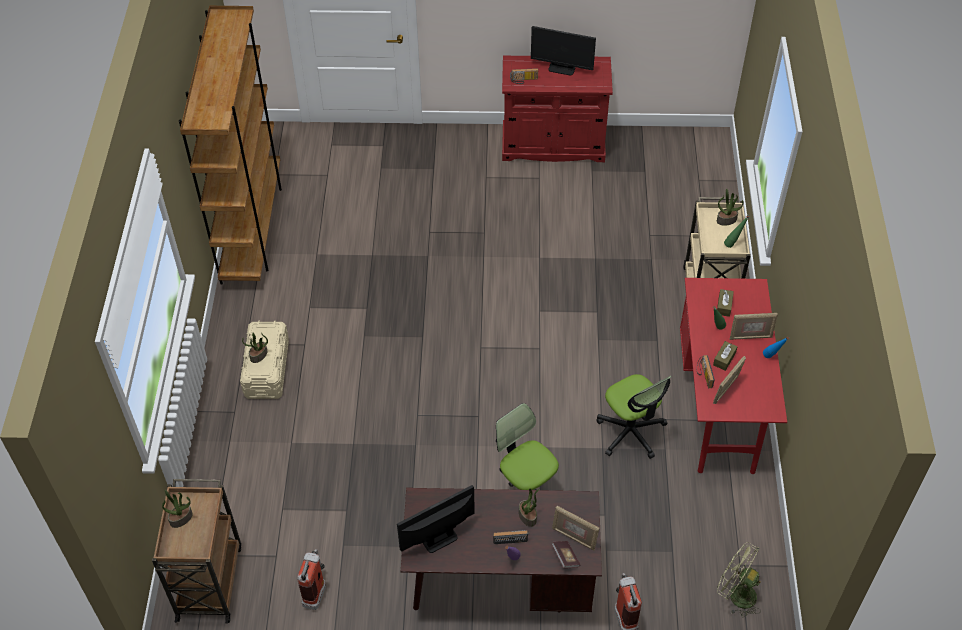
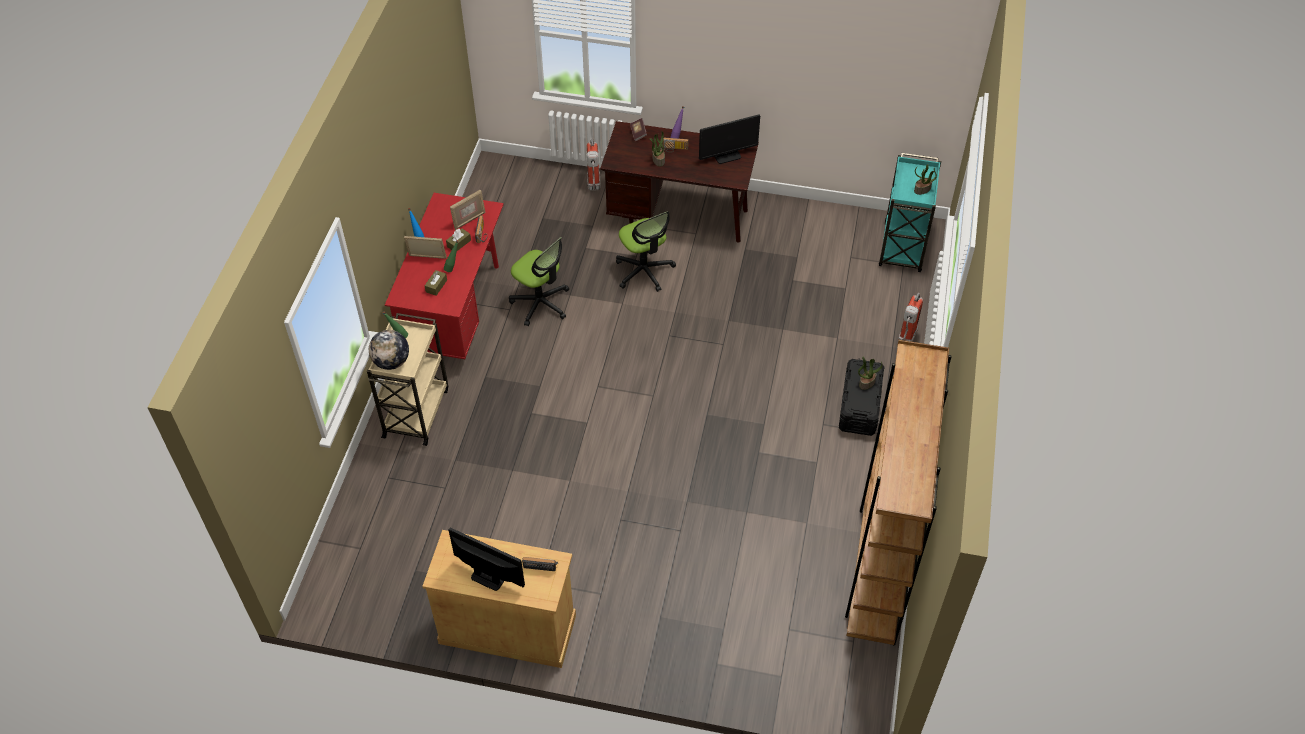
camera: 170 degrees left, 0 degrees up
brown cart [152,479,241,624] -> turquoise cart [879,153,941,272]
beige storage box [240,321,289,399] -> black storage box [839,359,884,436]
fire extinguisher [297,549,326,610] -> fire extinguisher moved to [898,293,923,342]
red cabinet [502,56,613,162] -> beige cabinet [422,530,576,668]
picture frame [552,506,599,551] -> none
office chair [596,374,672,459] -> office chair turned 150 degrees clockwise [509,237,569,326]
potted plant [717,189,743,226] -> globe [369,330,409,370]
green fan [717,542,761,617] -> none

